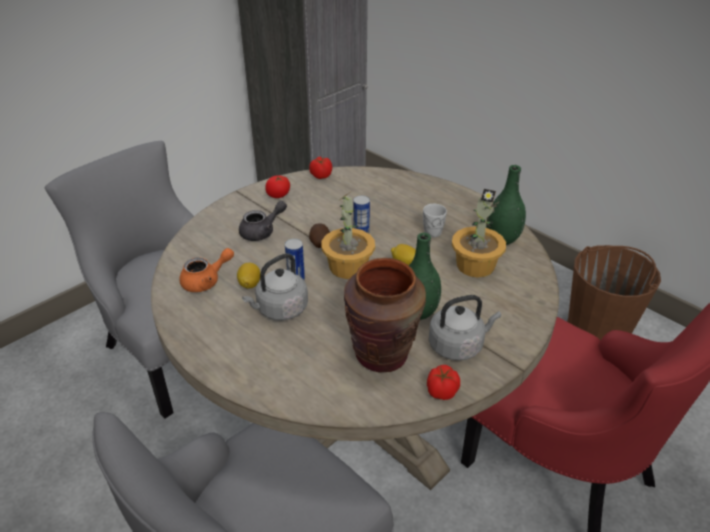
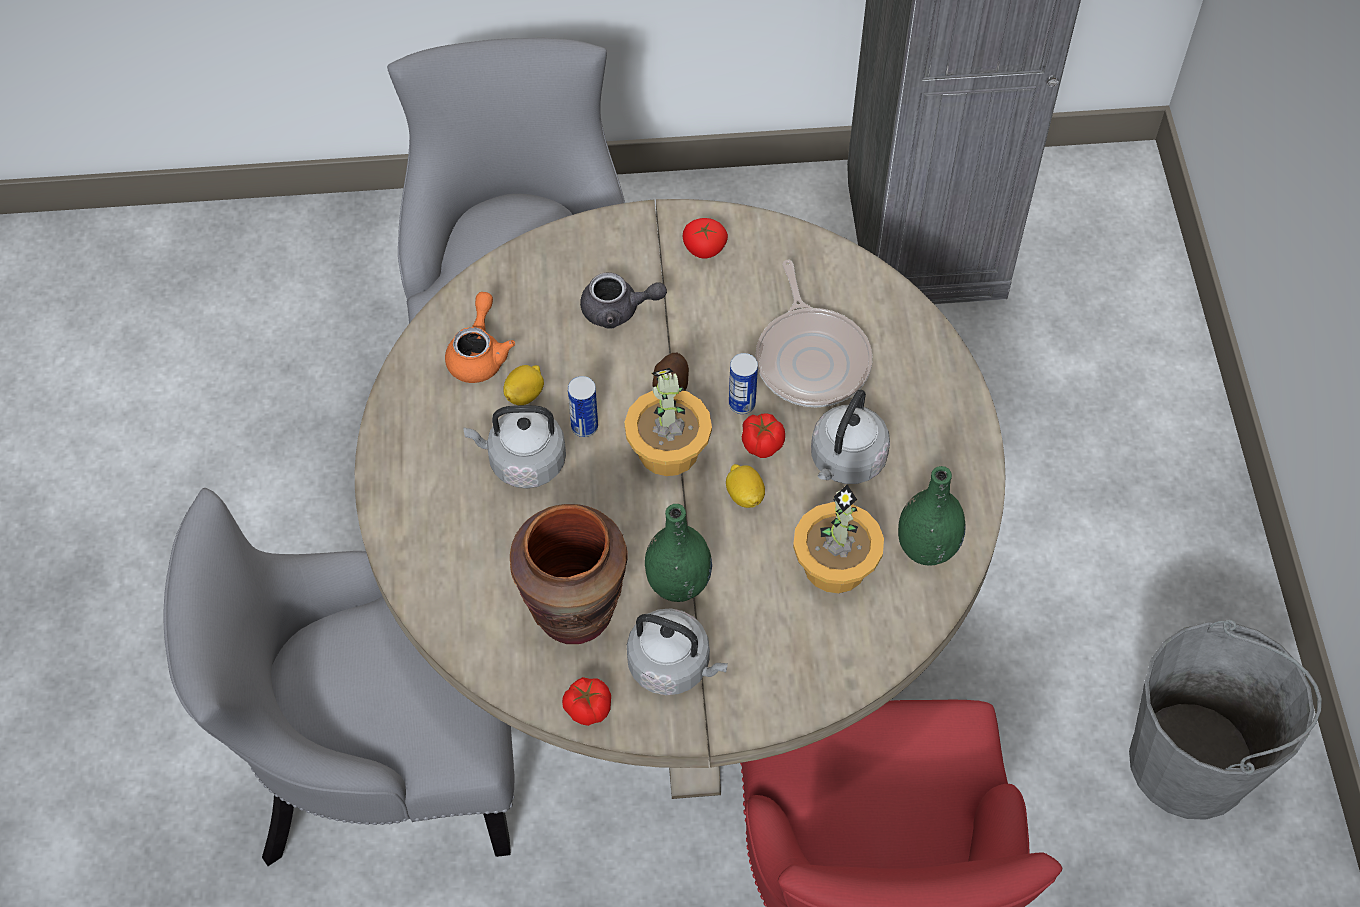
camera: 40 degrees right, 20 degrees up
orange teapot [179,248,234,292] -> orange teapot turned 90 degrees counterclockwise [445,292,515,383]
tomato [309,157,332,179] -> tomato moved to [742,413,785,458]
white mug [423,204,447,237] -> grey kettle [811,390,890,484]
brown bucket [567,245,661,341] -> grey bucket [1129,620,1322,820]
none -> frying pan [755,260,872,407]

